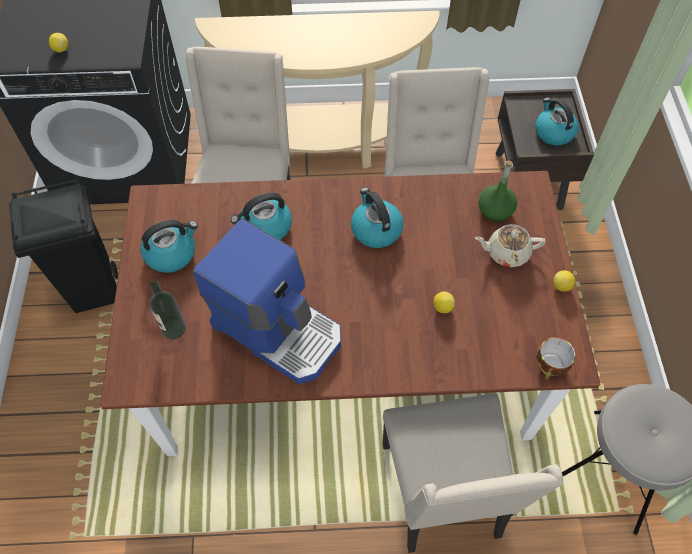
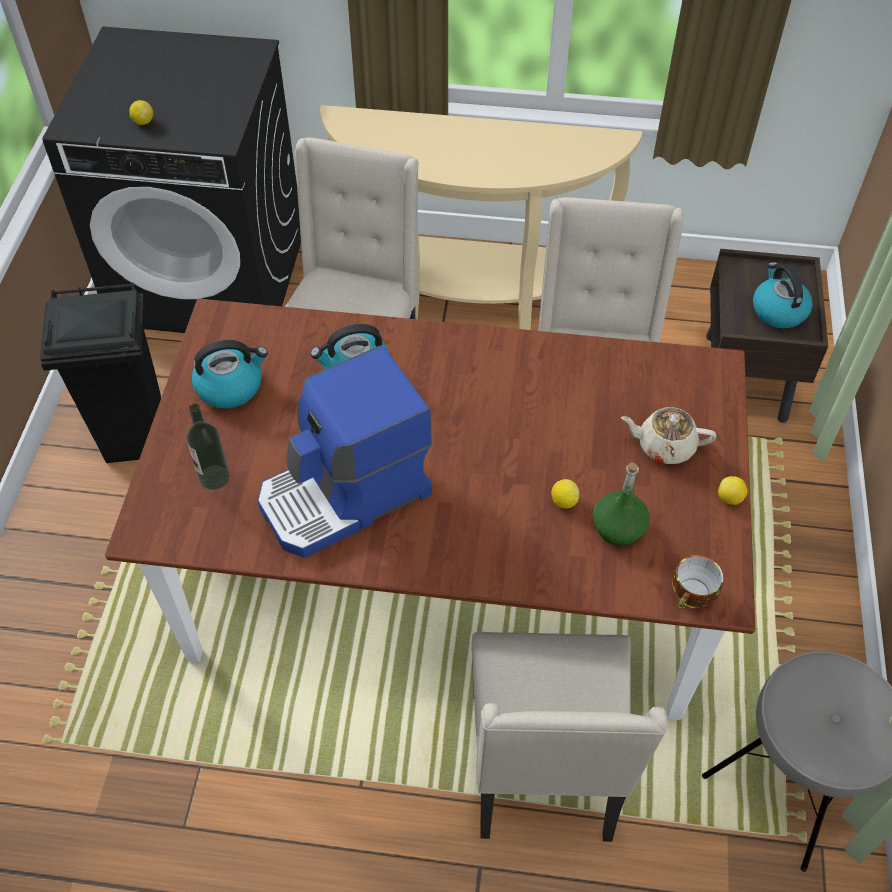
camera: 10 degrees right, 5 degrees down
coffee machine [193,218,341,384] -> coffee machine turned 105 degrees clockwise [258,345,432,558]
kettle [351,188,404,248] -> none
green bottle [478,160,517,222] -> green bottle moved to [593,463,650,546]

